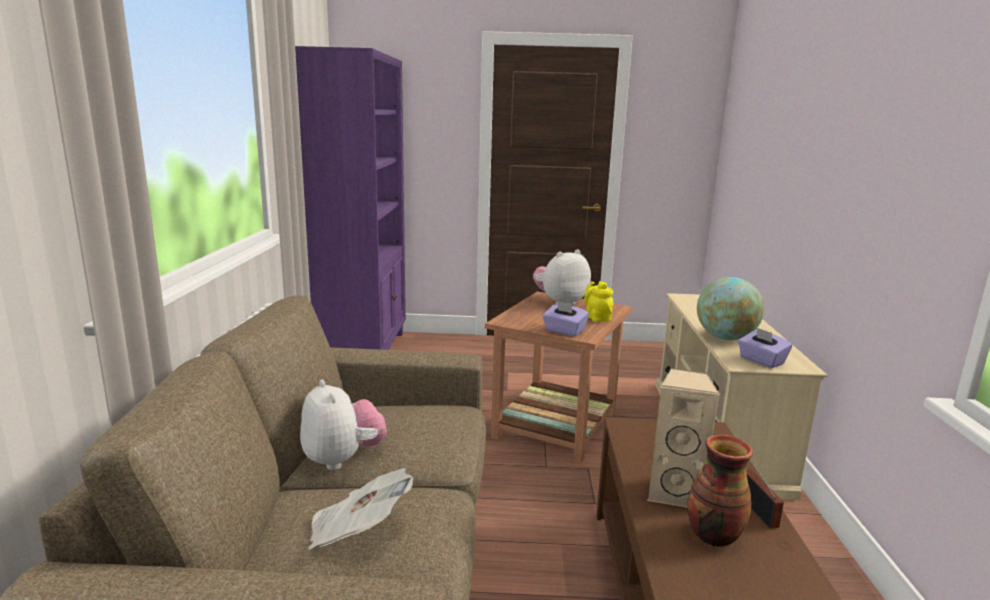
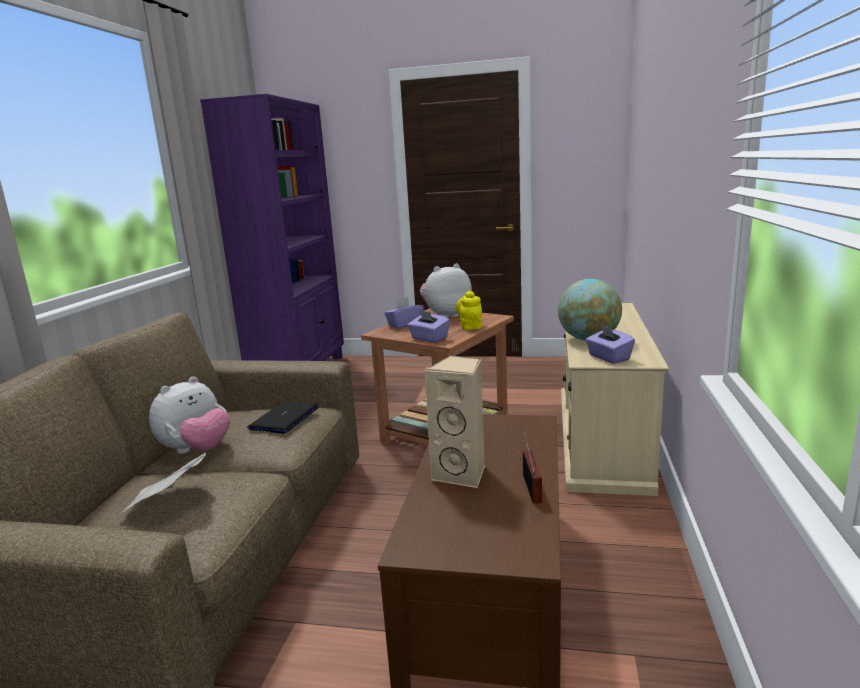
camera: 10 degrees right, 0 degrees up
plush toy [300,379,387,470] -> plush toy turned 60 degrees clockwise [149,376,230,454]
vase [687,435,753,547] -> none
none -> laptop [247,401,319,434]
none -> purple tissue box [384,297,424,329]

